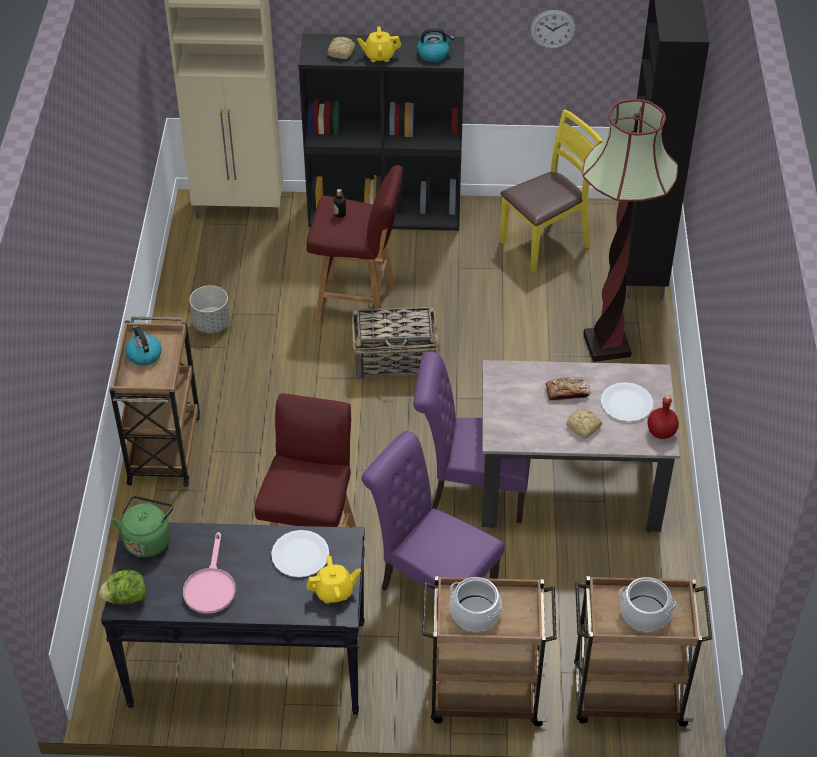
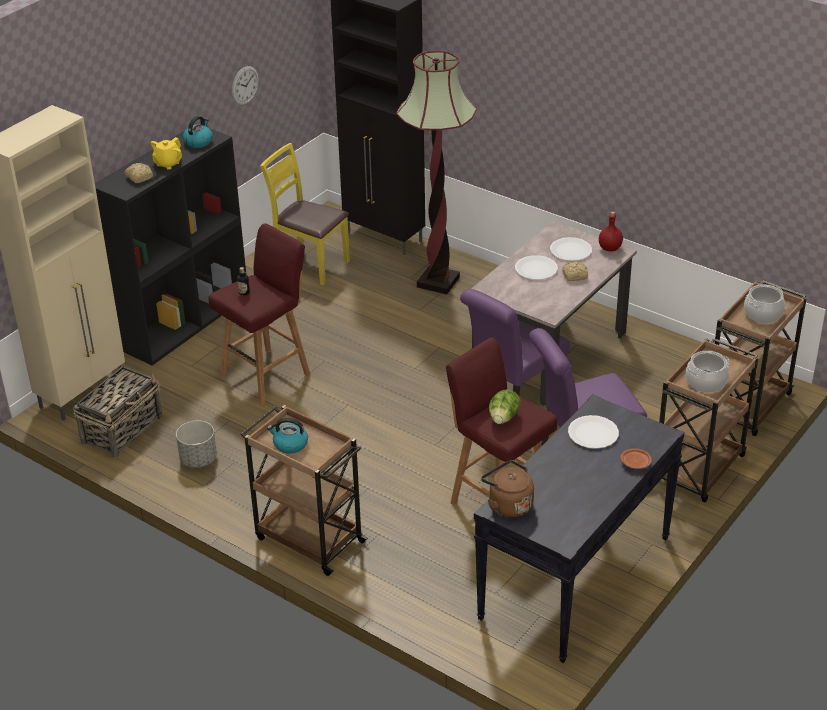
camera: 55 degrees left, 10 degrees down
lettuce [99,570,146,604] -> lettuce moved to [488,389,521,424]
green kettle [112,496,173,558] -> brown kettle [481,460,534,518]
pink frying pan [183,532,236,614] -> none
yellow teapot [306,555,361,603] -> none
basket [352,307,439,380] -> basket moved to [73,366,163,458]
yellow chair [500,109,603,272] -> yellow chair turned 60 degrees counterclockwise [260,143,350,285]
bread [546,377,591,400] -> white plate [515,255,558,280]
none -> brown plate [620,448,652,469]

